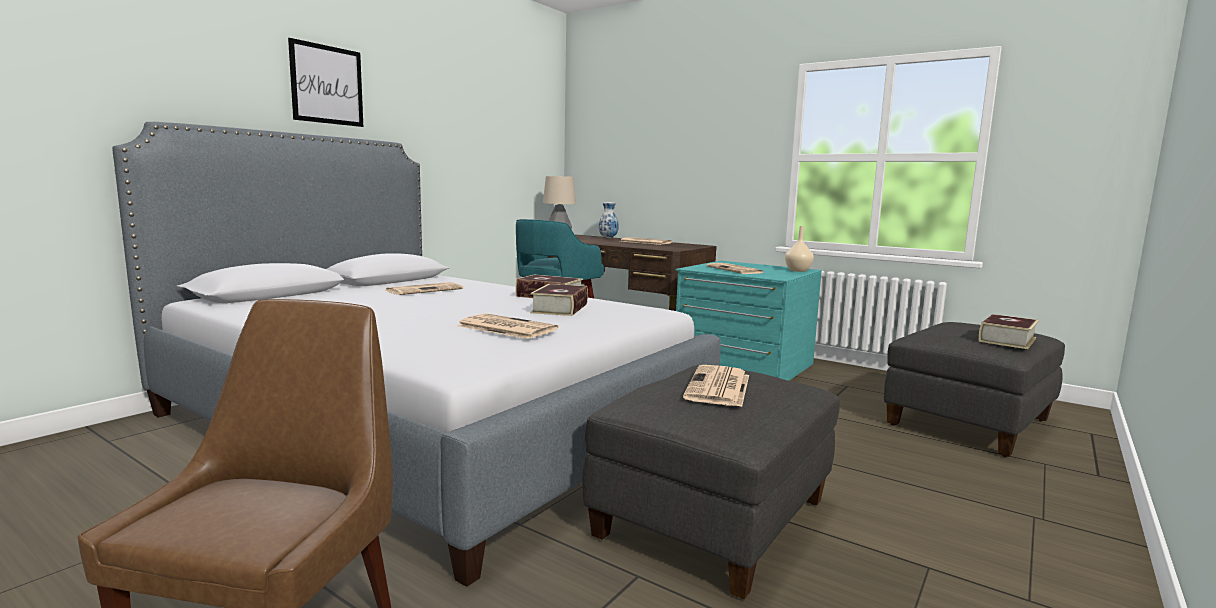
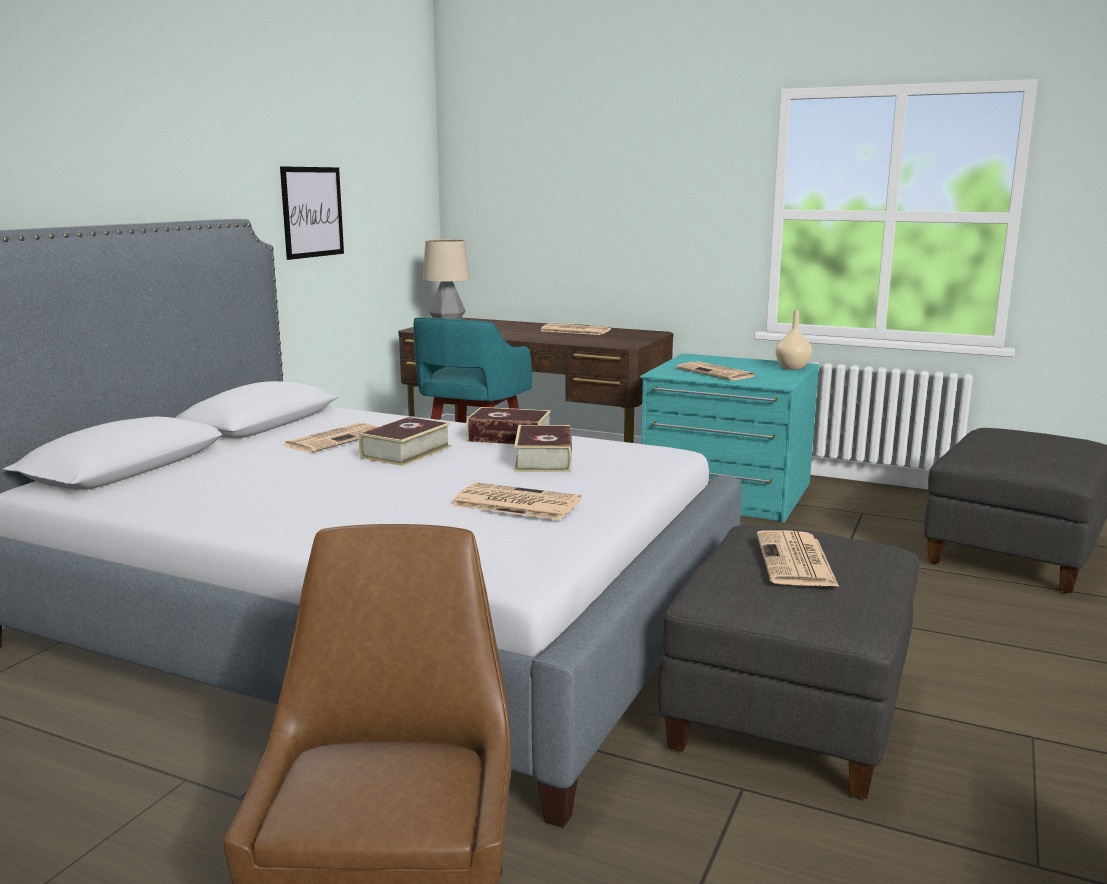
camera: 10 degrees left, 5 degrees up
picture [288,38,363,127] -> picture moved to [280,166,344,260]
vase [599,202,619,238] -> none
book [979,314,1039,349] -> book moved to [359,417,451,466]

